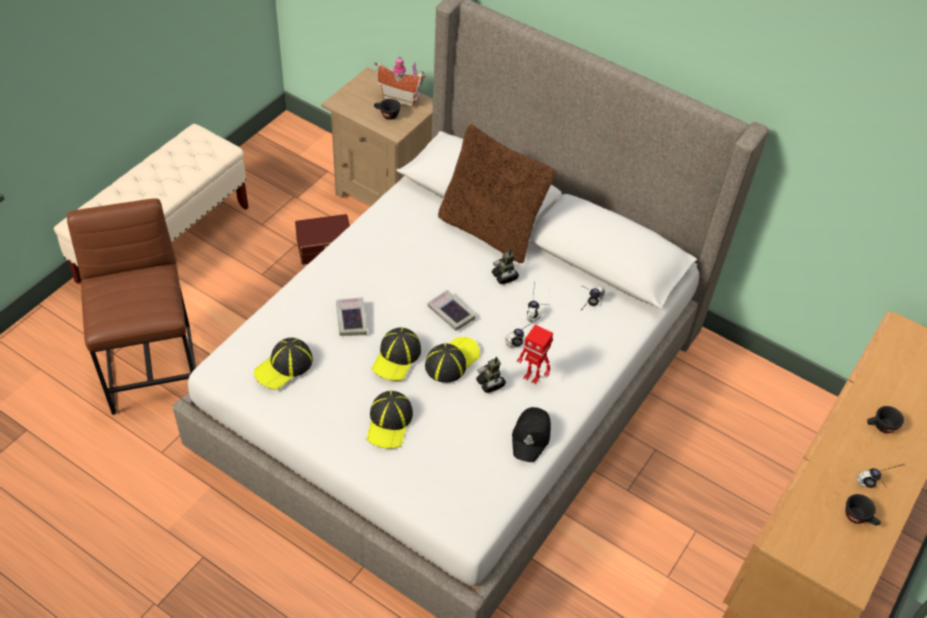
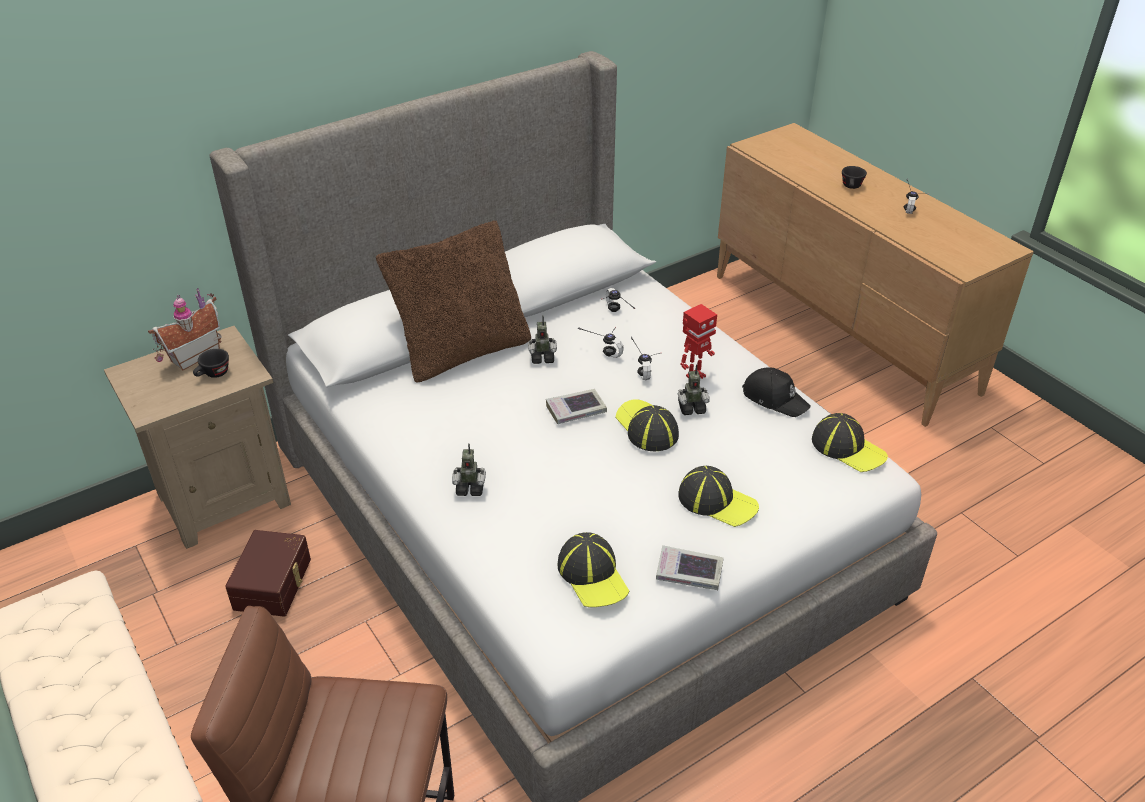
camera: 65 degrees left, 10 degrees down
book [336,297,367,336] -> book moved to [656,545,723,590]
cap [372,327,421,381] -> cap moved to [812,413,888,472]
black cup [845,494,881,525] -> none
none -> toy robot [452,443,486,496]

